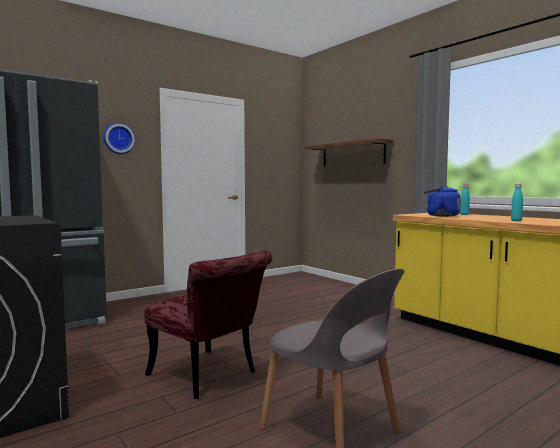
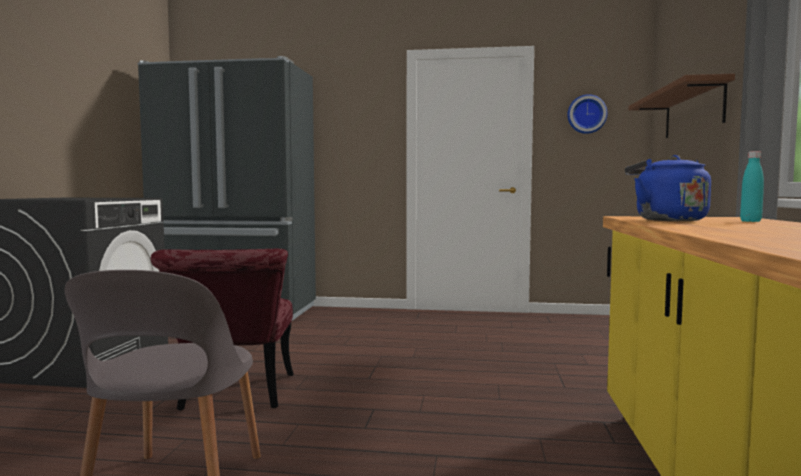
camera: 45 degrees right, 0 degrees up
wall clock [103,123,135,154] -> wall clock moved to [567,94,607,134]
turquoise bottle [511,184,523,221] -> none

